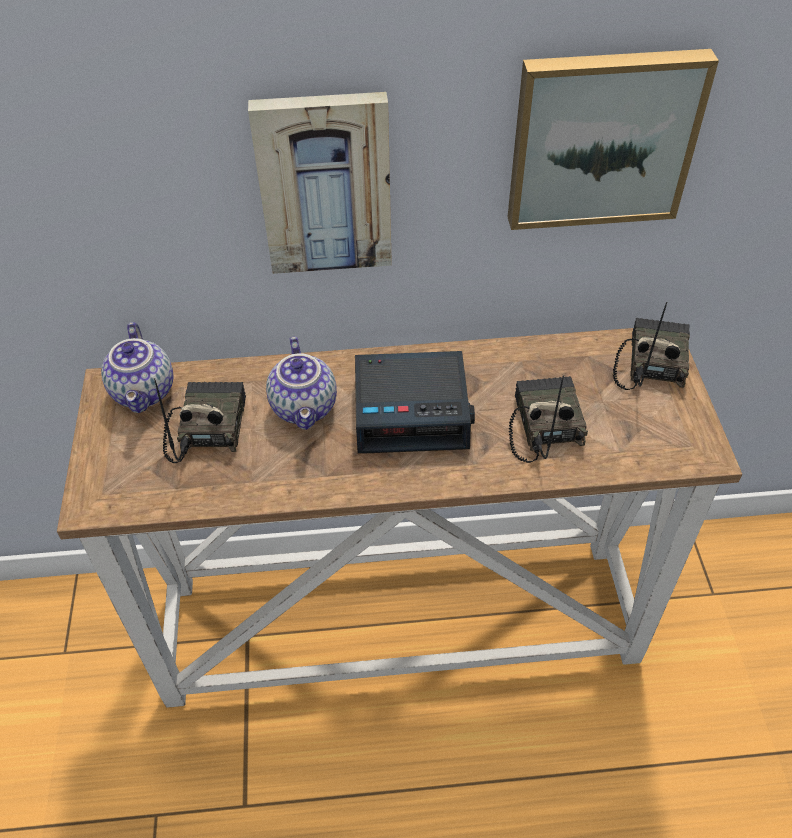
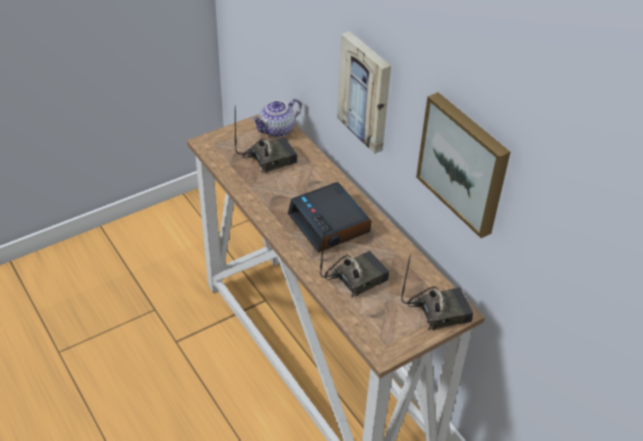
camera: 60 degrees right, 5 degrees down
teapot [266,337,337,430] -> none

